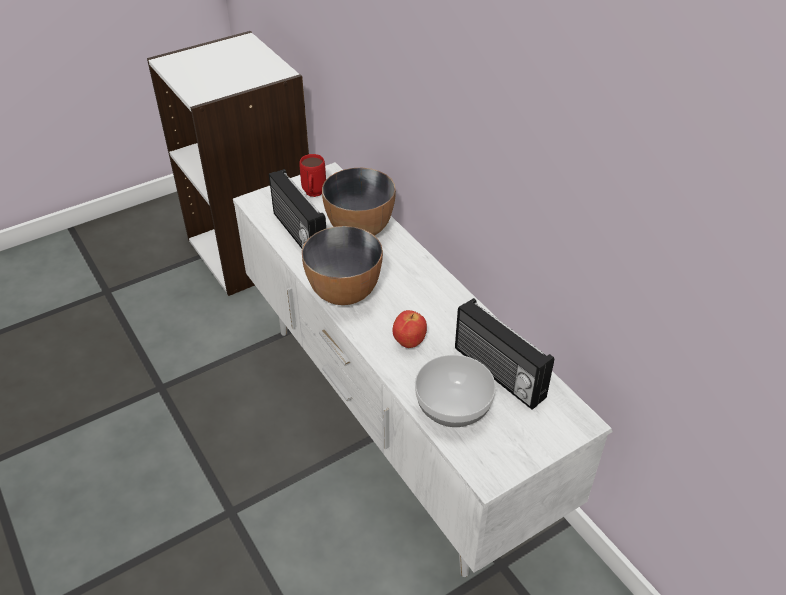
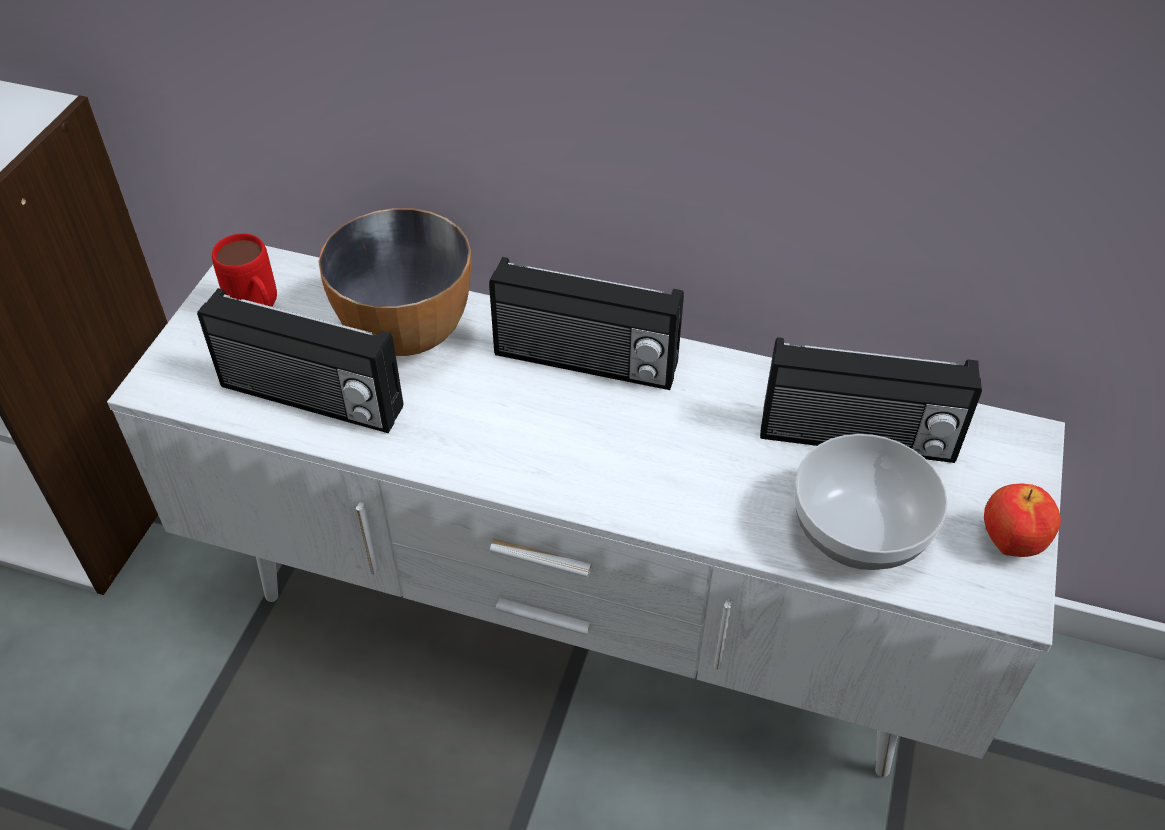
camera: 40 degrees left, 5 degrees up
bowl [302,226,383,305] -> none
apple [393,310,427,348] -> apple moved to [984,483,1061,557]
none -> radio [489,257,684,390]

